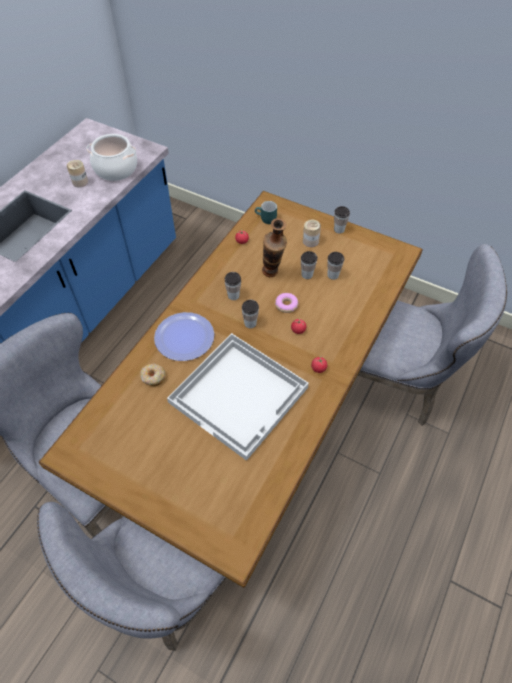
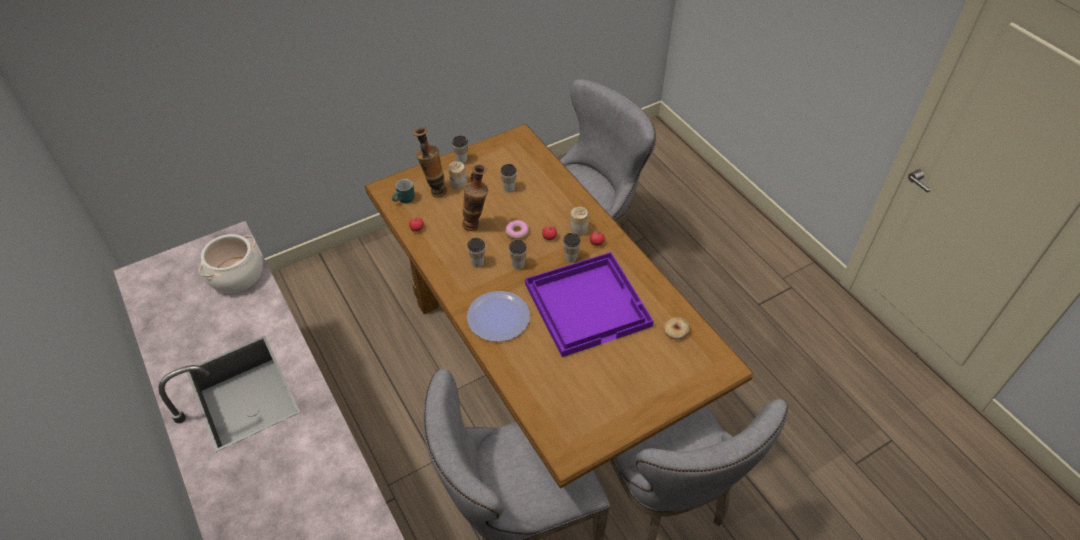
camera: 60 degrees left, 5 degrees down
can [67,160,88,188] -> can moved to [570,207,589,236]
donut [140,363,166,386] -> donut moved to [664,317,690,340]
white tray [167,333,309,461] -> purple tray [525,252,654,357]
cup [301,251,317,279] -> cup moved to [563,233,580,263]
none -> vase [413,127,447,198]

